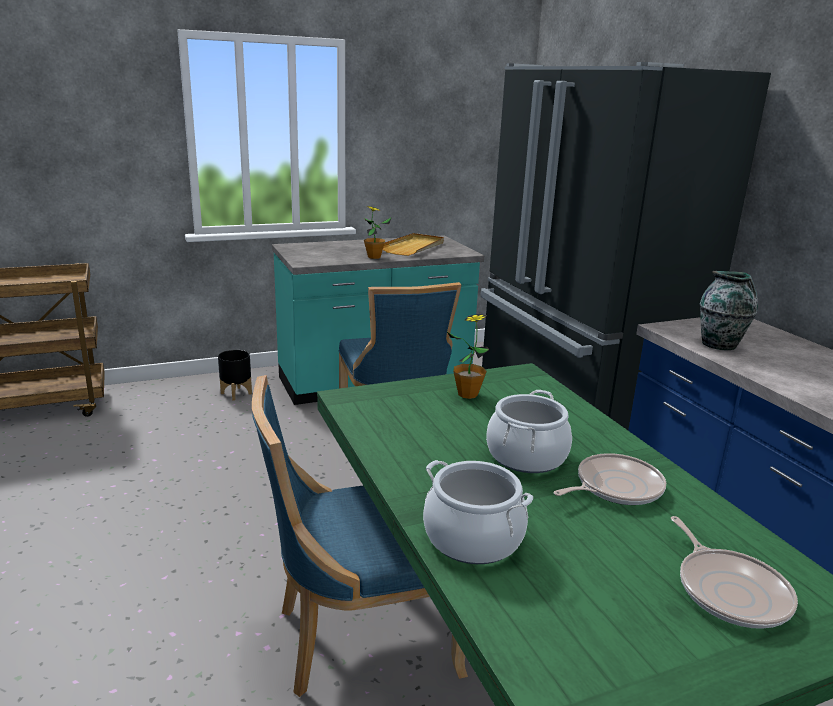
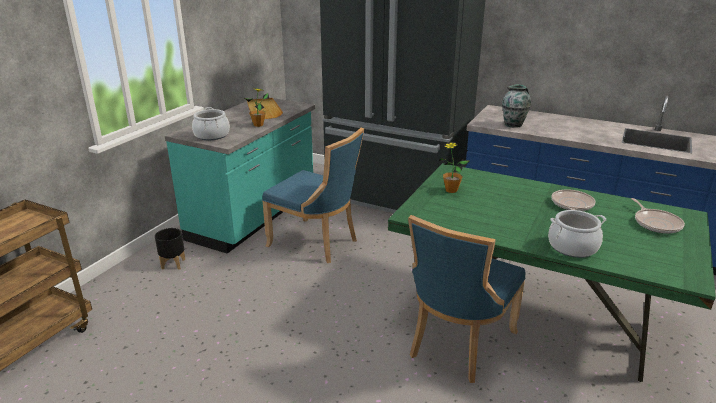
camera: 40 degrees left, 5 degrees up
cooking pot [486,390,572,473] -> cooking pot moved to [192,107,230,140]
frying pan [671,516,798,629] -> frying pan turned 45 degrees clockwise [631,198,685,234]

